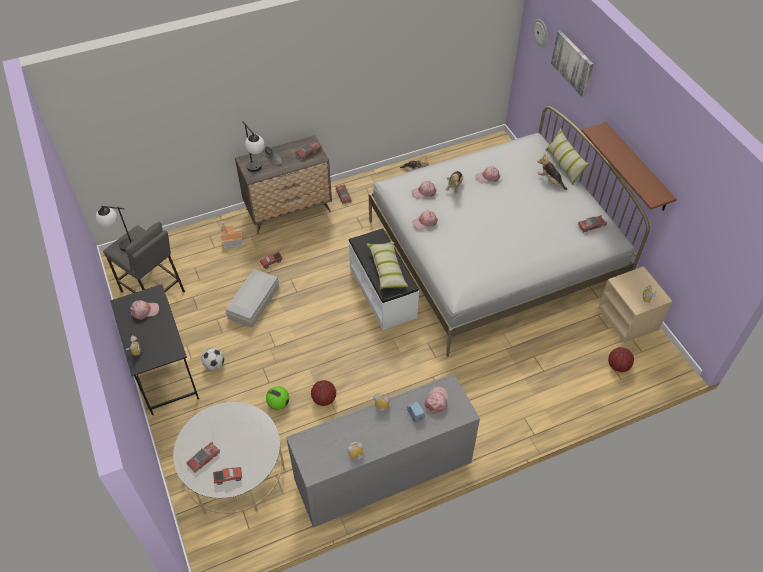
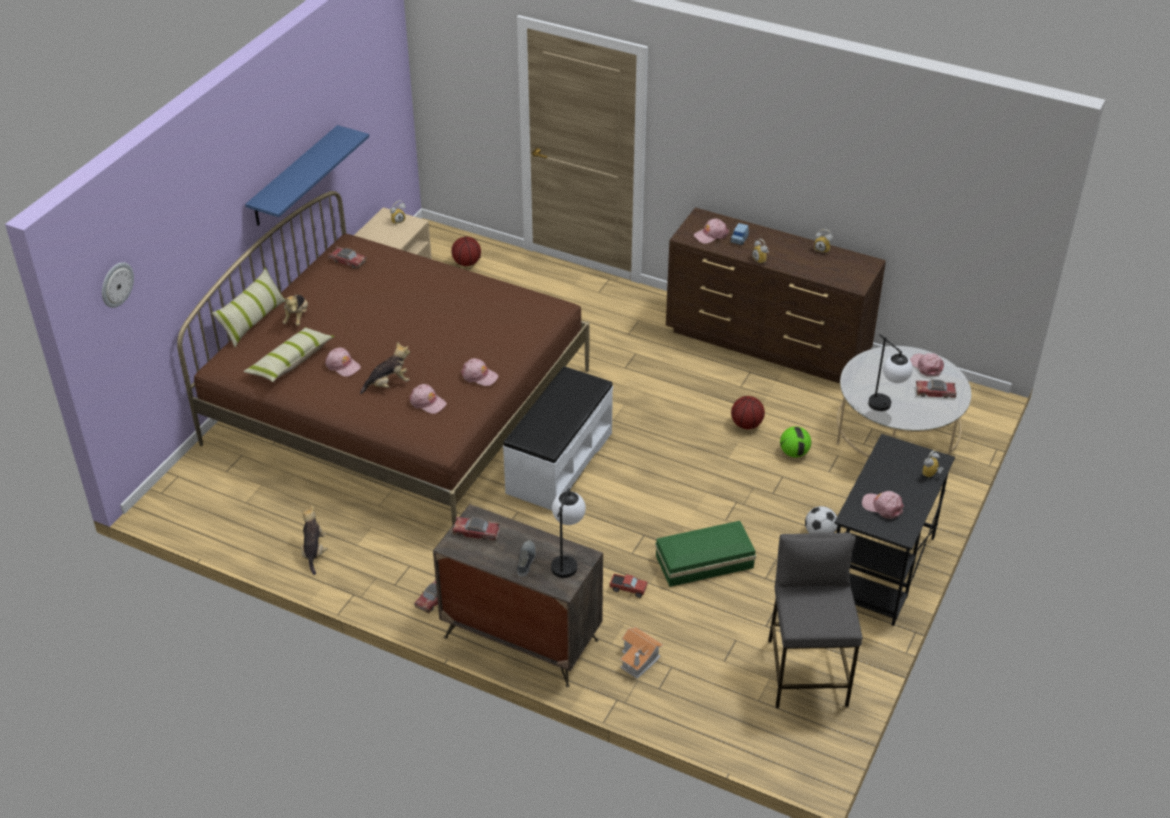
camera: 130 degrees left, 10 degrees down
table lamp [96,206,133,251] -> table lamp moved to [868,334,913,411]
toy truck [213,467,242,485] -> pink cap [910,353,944,377]
white storage box [225,269,279,328] -> green storage box [655,521,756,587]
grey dresser [286,374,480,528] -> brown dresser [666,207,886,383]
pillow [367,242,408,289] -> pillow moved to [243,327,335,382]
white bed [369,106,650,357] -> brown bed [177,191,590,526]
picture [551,30,593,97] -> none
brown shelf [582,122,677,211] -> blue shelf [245,125,369,226]

